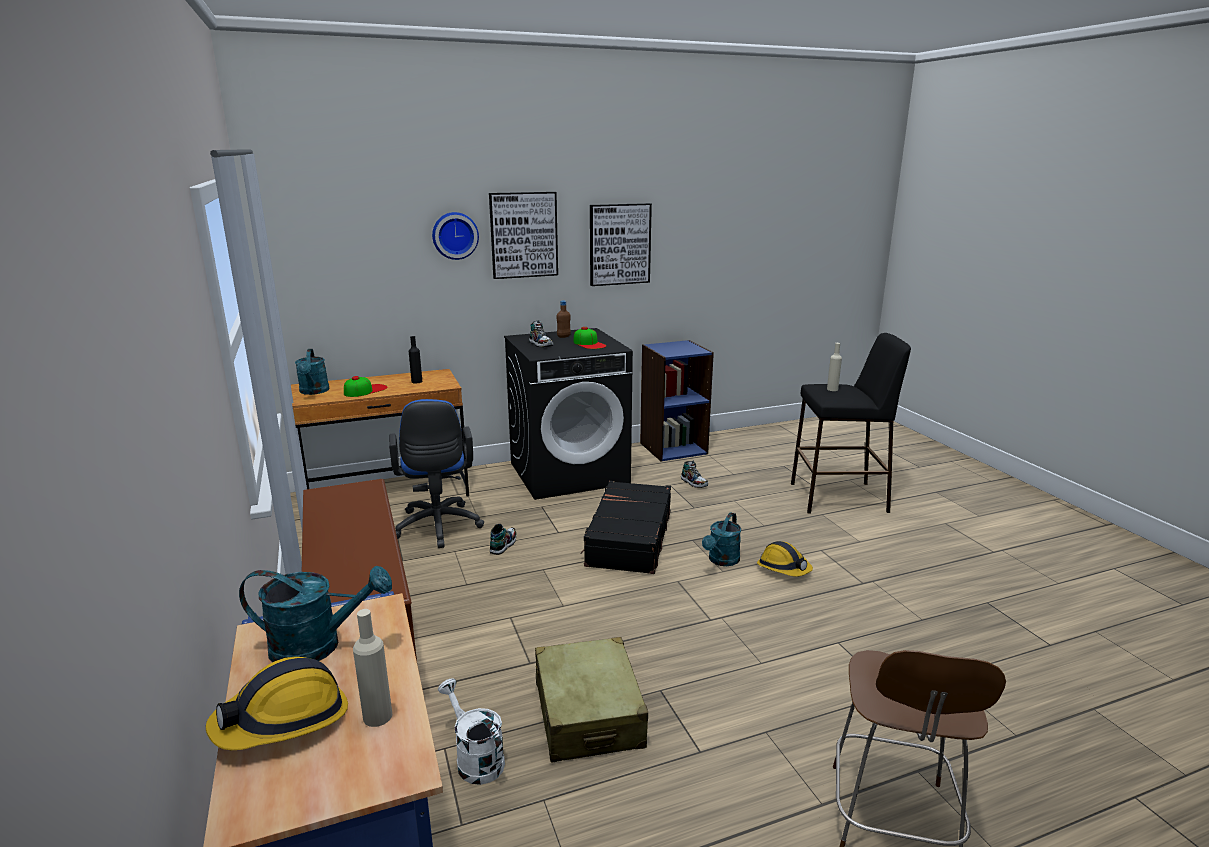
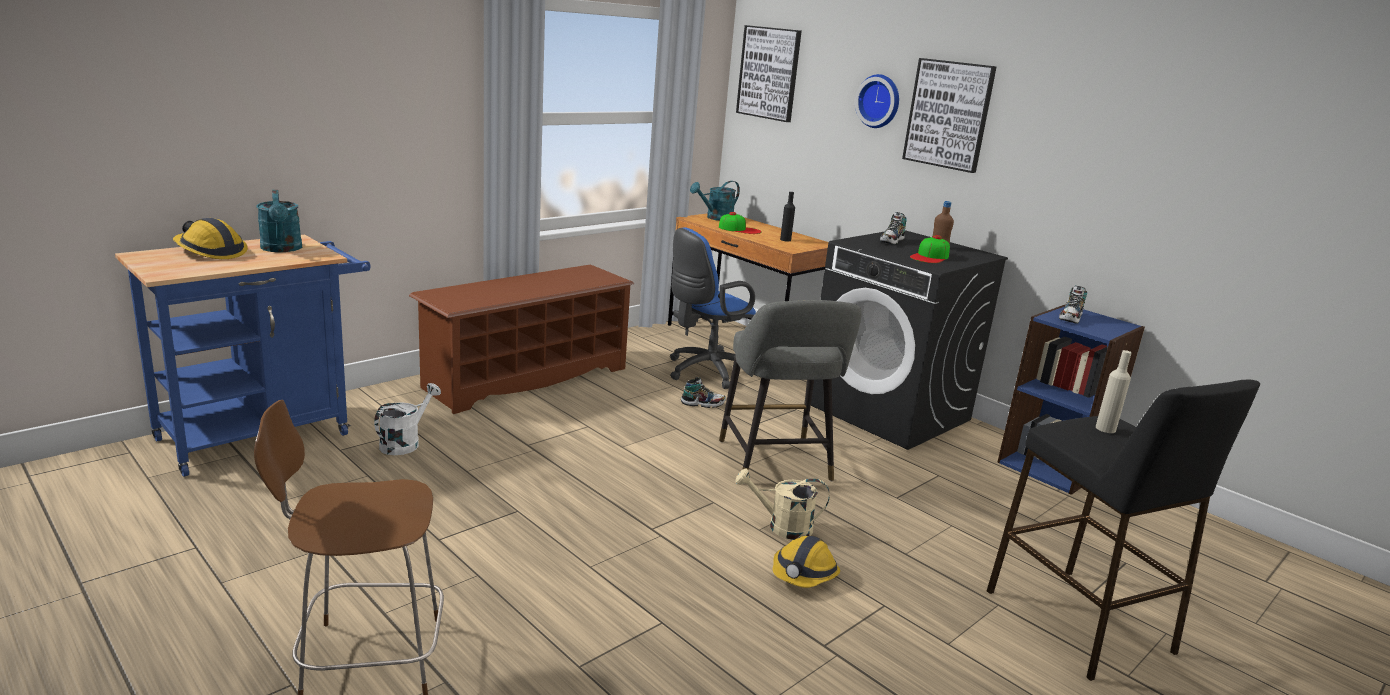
camera: 65 degrees right, 0 degrees up
beige bottle [353,609,392,727] -> none
beige suitcase [535,637,648,763] -> none
black suitcase [581,481,671,574] -> grey stool [719,300,862,481]
picture [590,203,652,286] -> picture moved to [736,25,802,122]
shoe [681,460,708,488] -> shoe moved to [1059,286,1087,324]
turquoise watering can [702,512,741,566] -> beige watering can [735,468,829,540]

